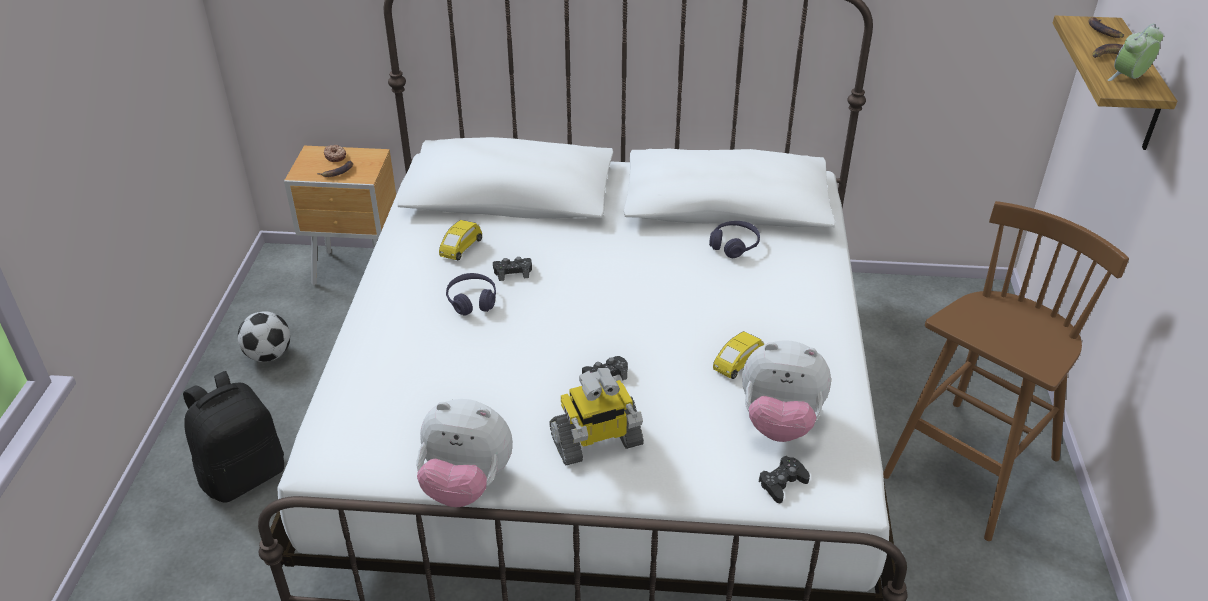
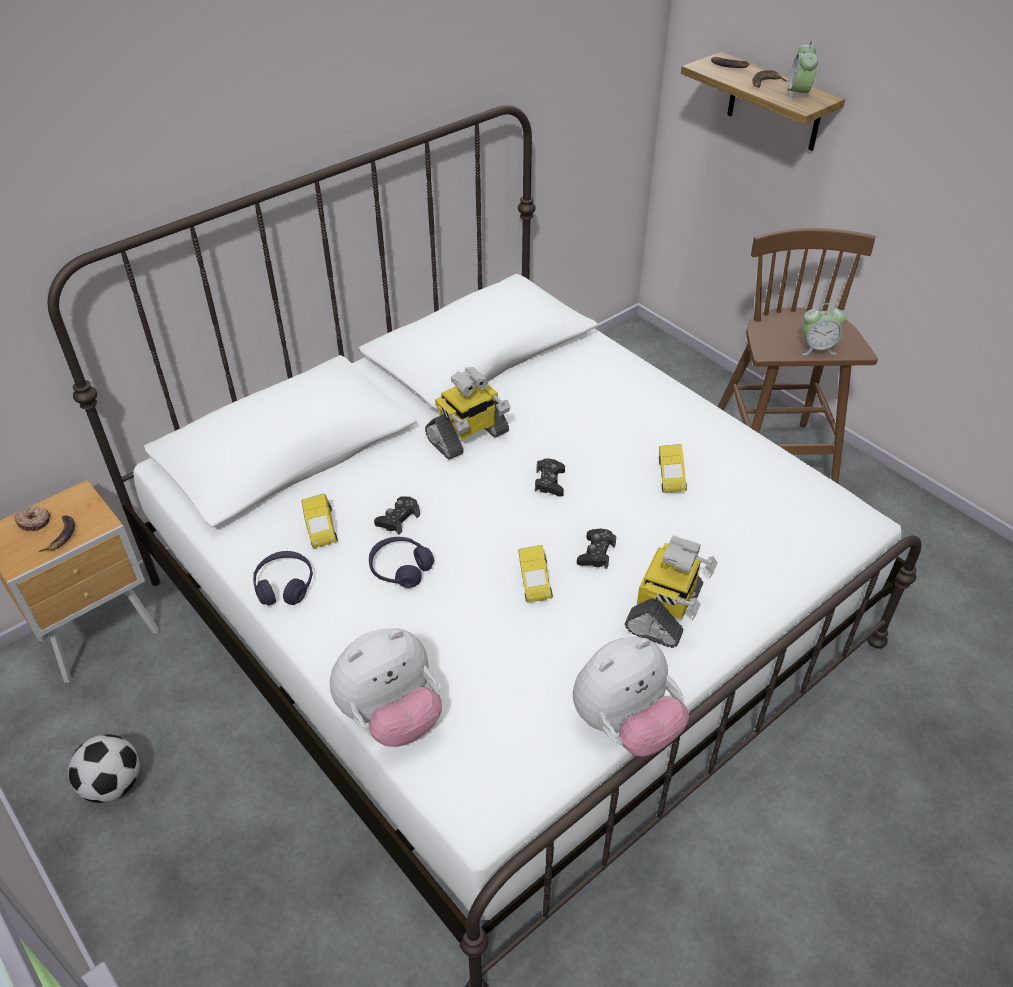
camera: 45 degrees left, 5 degrees up
black backpack [183,371,284,503] -> none
purple headphones [709,221,760,258] -> purple headphones moved to [253,551,313,606]
plush toy [742,340,831,442] -> plush toy moved to [330,628,442,747]
black game controller [759,456,810,503] -> black game controller moved to [535,458,565,497]
none -> toy robot [425,367,510,460]
none -> yellow toy car [518,545,553,603]
none -> alarm clock [802,303,847,355]

